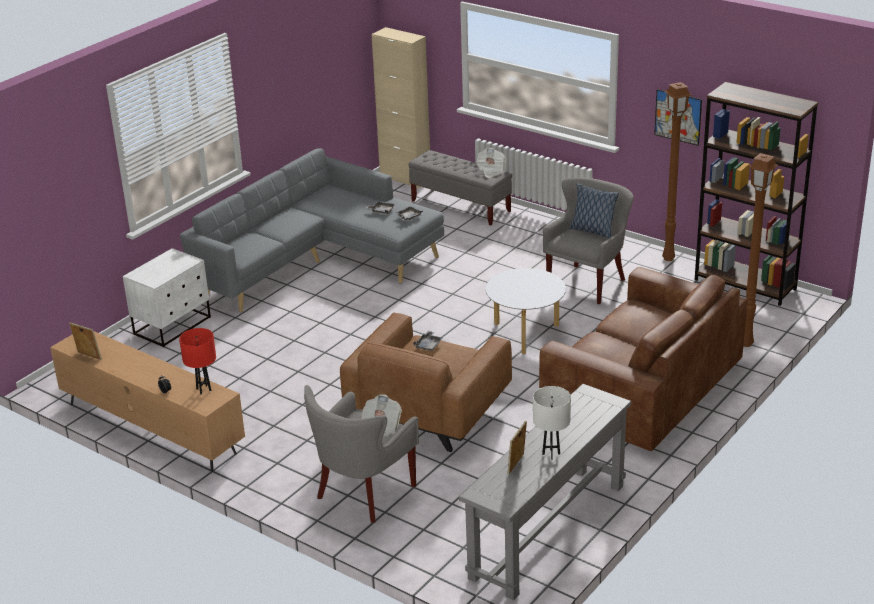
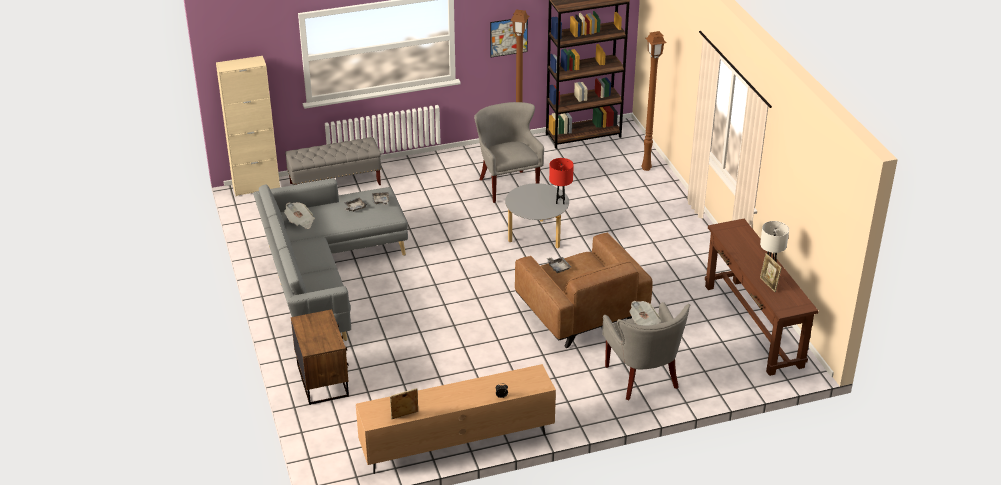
camera: 55 degrees left, 5 degrees up
white nightstand [123,248,211,347] -> brown nightstand [291,309,349,405]
red table lamp [179,328,216,394] -> red table lamp moved to [549,158,574,204]
grey console table [459,384,631,600] -> brown console table [705,219,819,376]
newspaper [476,148,506,178] -> newspaper moved to [284,202,315,229]
brown sofa [539,267,748,451] -> none
pillow [570,183,619,239] -> none

